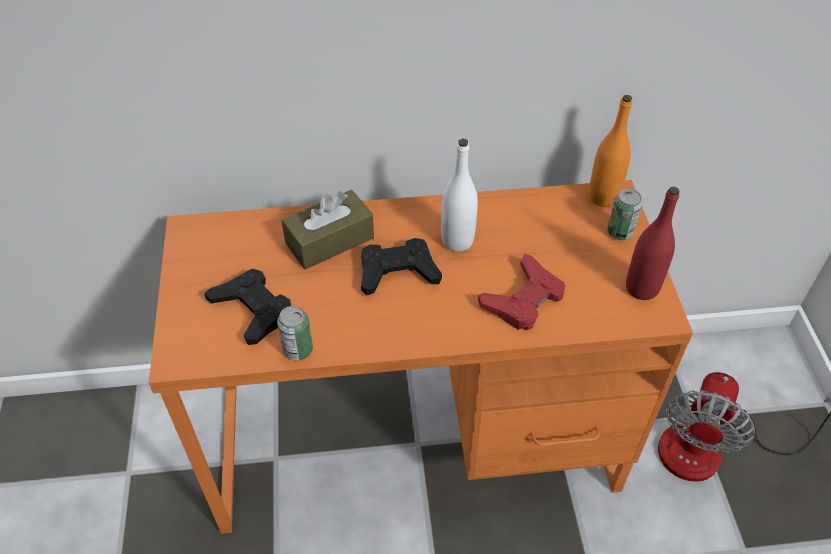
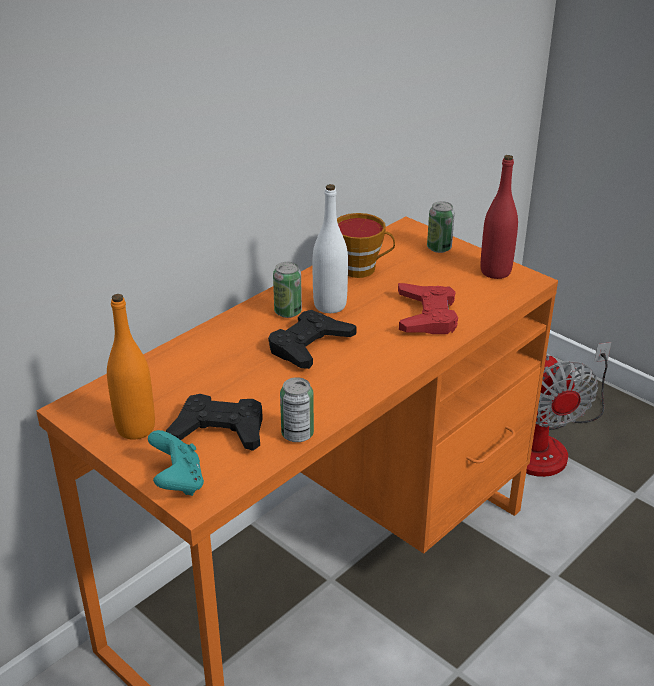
camera: 40 degrees left, 15 degrees down
brown tissue box [281,190,374,270] -> none
orange bottle [589,95,632,207] -> orange bottle moved to [107,294,155,440]
none -> turquoise game controller [148,430,204,496]
none -> can [273,262,302,318]
none -> cup [337,213,395,278]

